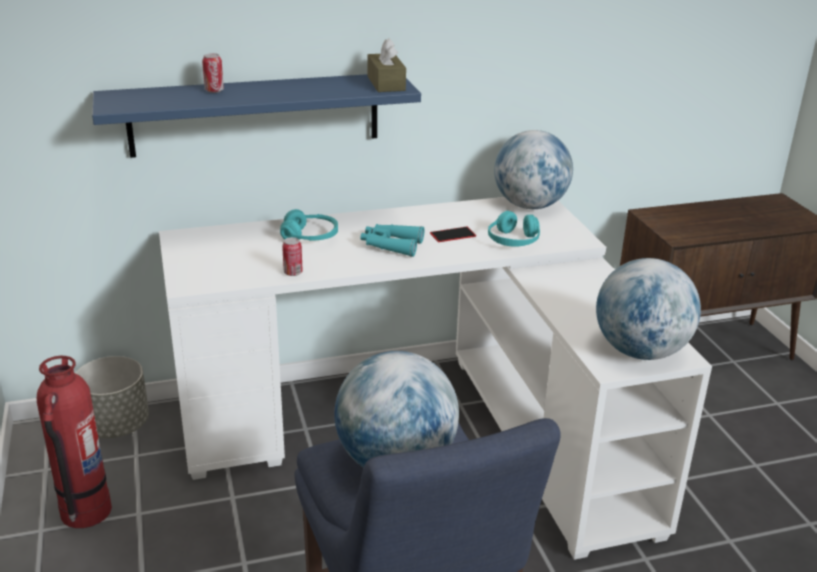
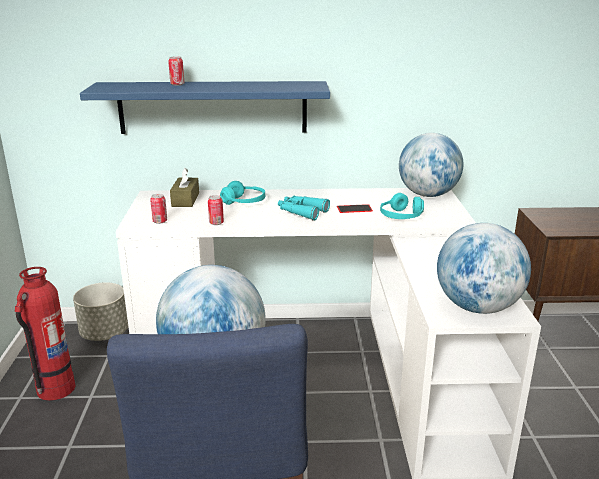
camera: 15 degrees right, 5 degrees down
brown tissue box [367,38,406,92] -> brown tissue box moved to [170,168,199,207]
none -> can [150,194,167,224]

